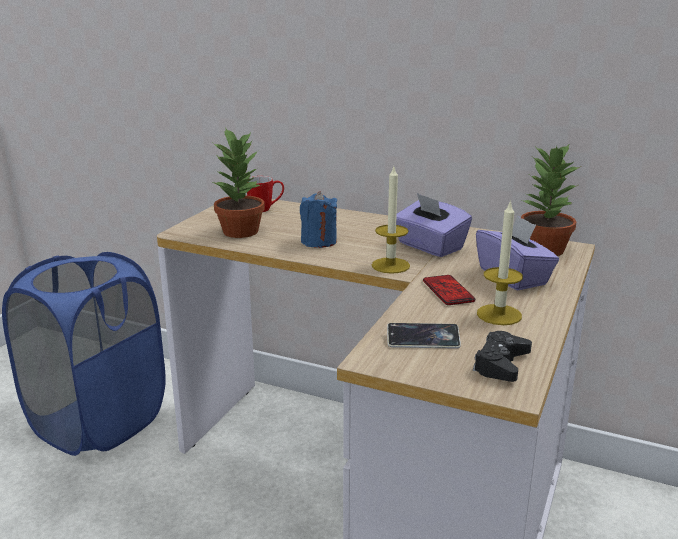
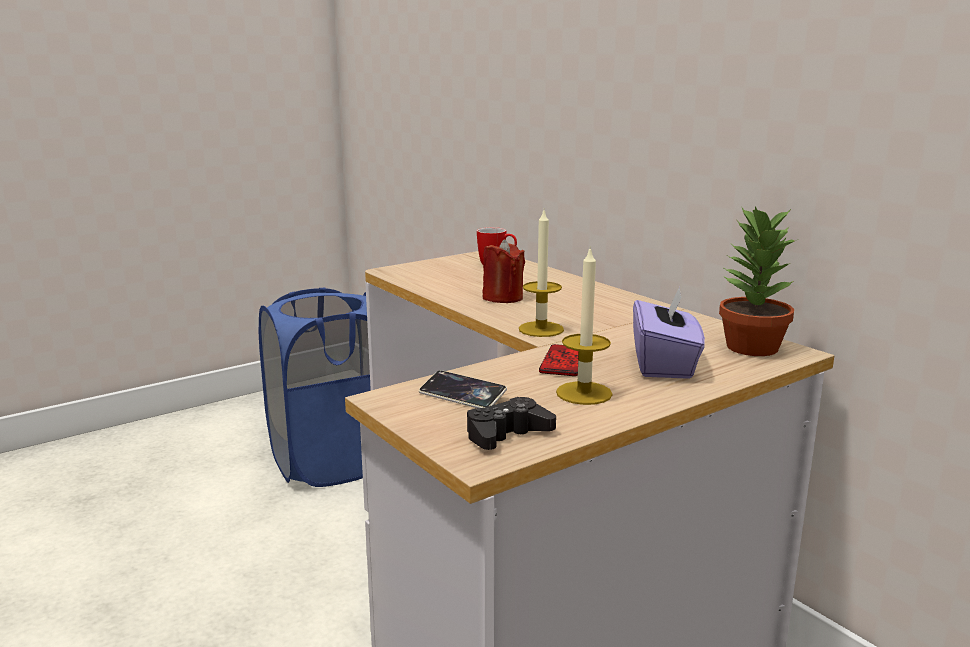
camera: 30 degrees right, 5 degrees down
potted plant [213,127,265,238] -> none
blue candle [300,191,337,248] -> red candle [483,239,525,303]
purple tissue box [396,193,472,257] -> none

